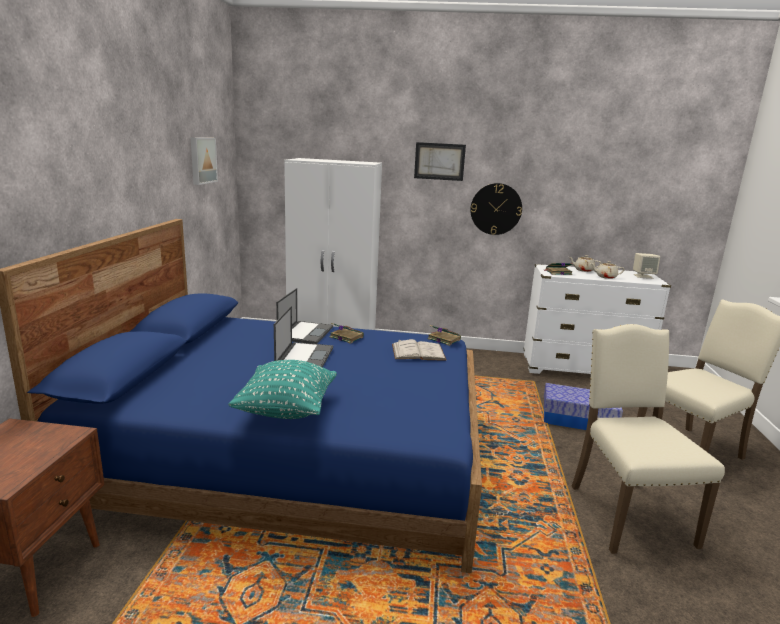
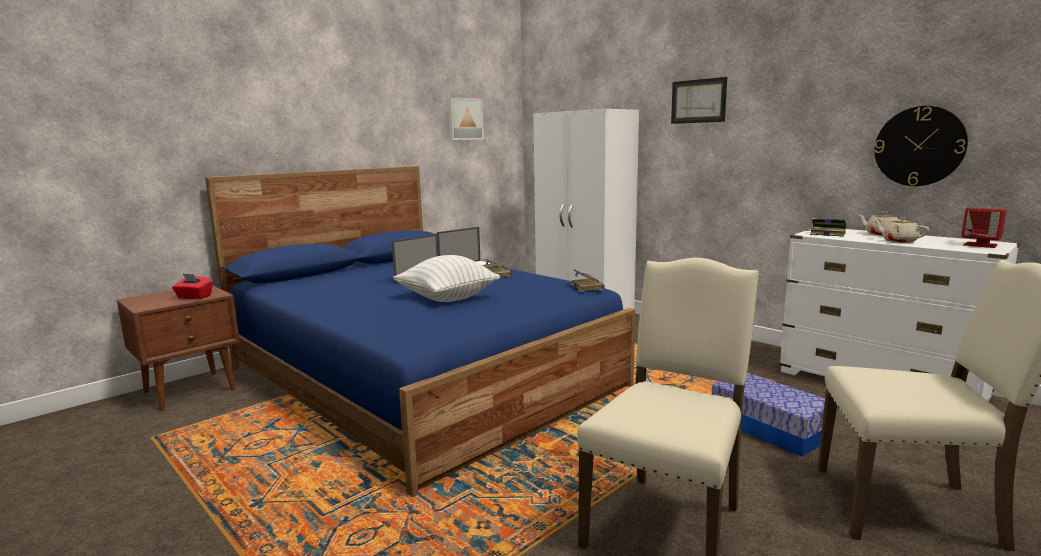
camera: 40 degrees right, 5 degrees down
turquoise pillow [228,360,337,419] -> none
white book [392,339,447,361] -> none
wall clock [470,183,522,235] -> wall clock moved to [874,106,968,186]
beige speaker [633,253,660,279] -> red speaker [961,207,1006,248]
none -> red tissue box [172,273,213,299]
none -> white pillow [393,255,500,302]

